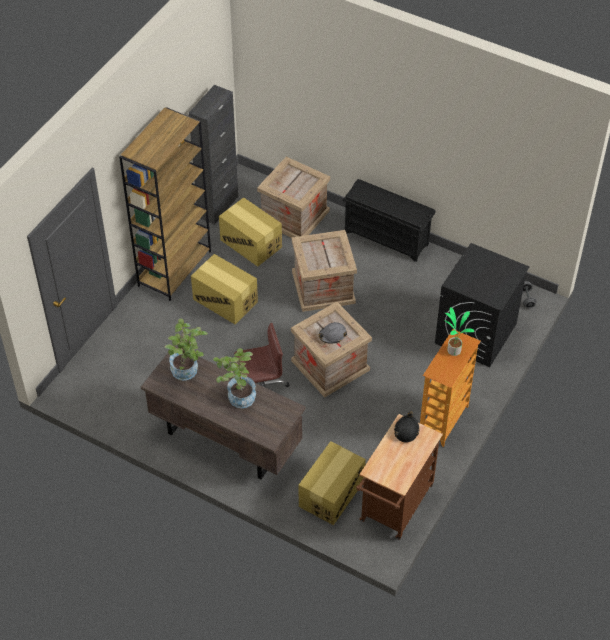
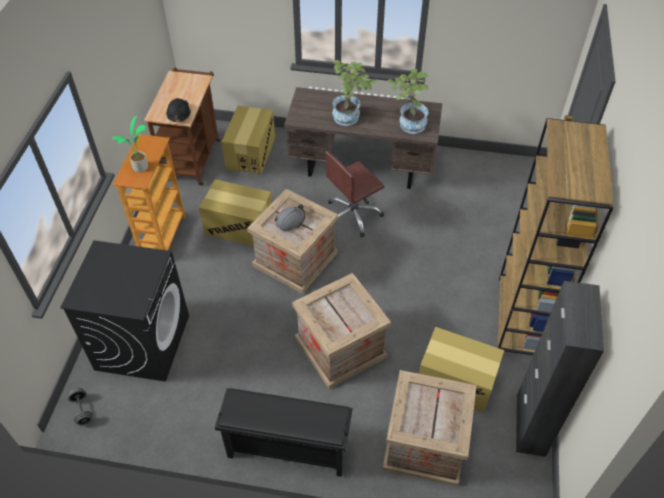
camera: 160 degrees right, 0 degrees up
cardboard box [191,254,258,324] -> cardboard box moved to [199,179,272,246]

